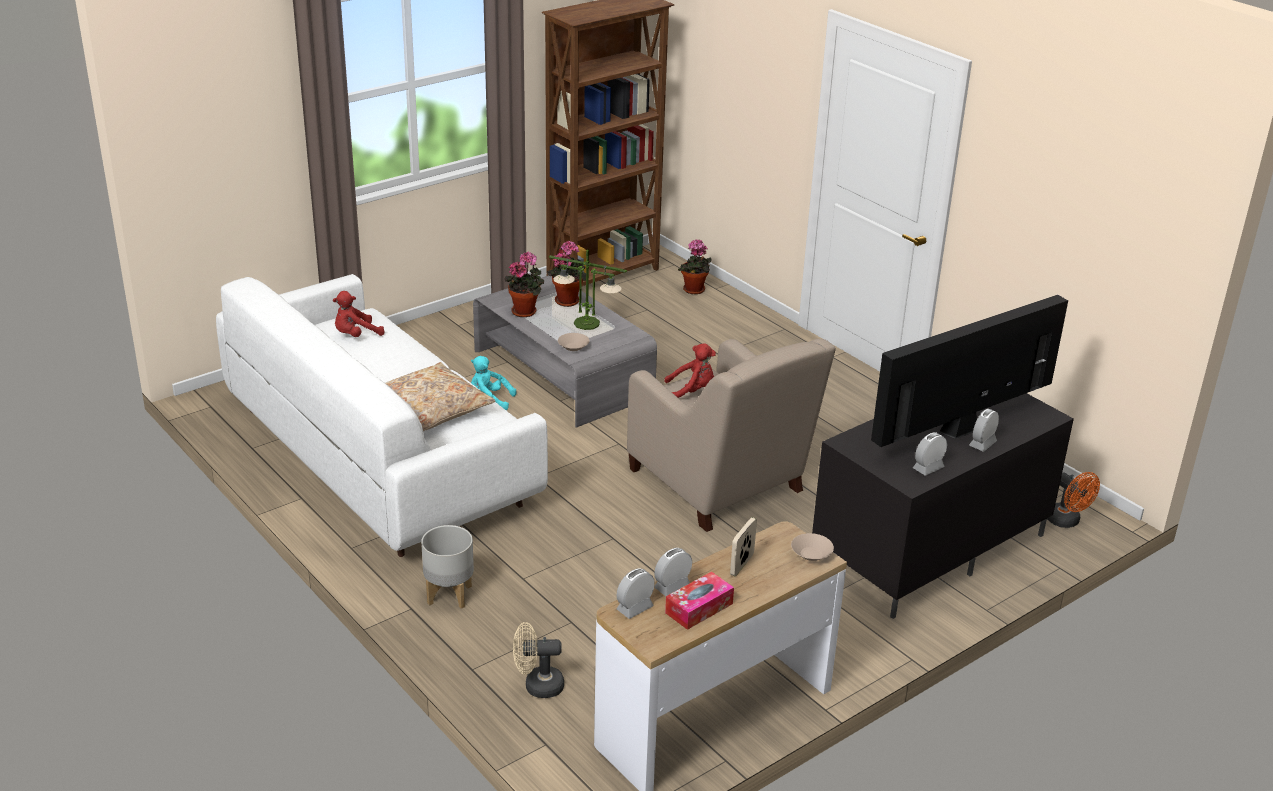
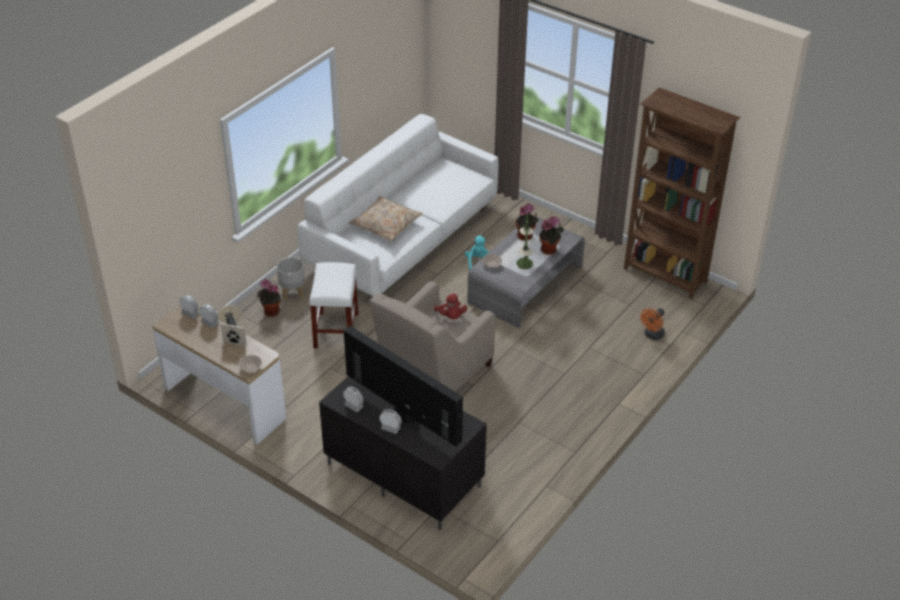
camera: 75 degrees right, 10 degrees up
red plush toy [333,291,385,337] -> none
tissue box [665,572,734,630] -> none
potted plant [678,239,712,294] -> potted plant moved to [256,279,281,317]
orange fan [1047,472,1100,528] -> orange fan moved to [640,308,665,340]
none -> white stool [309,262,359,348]

